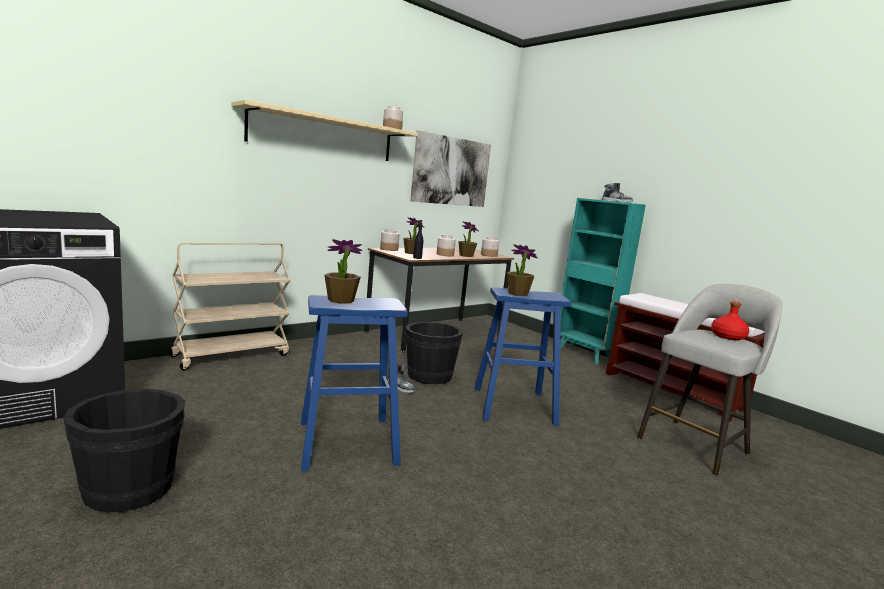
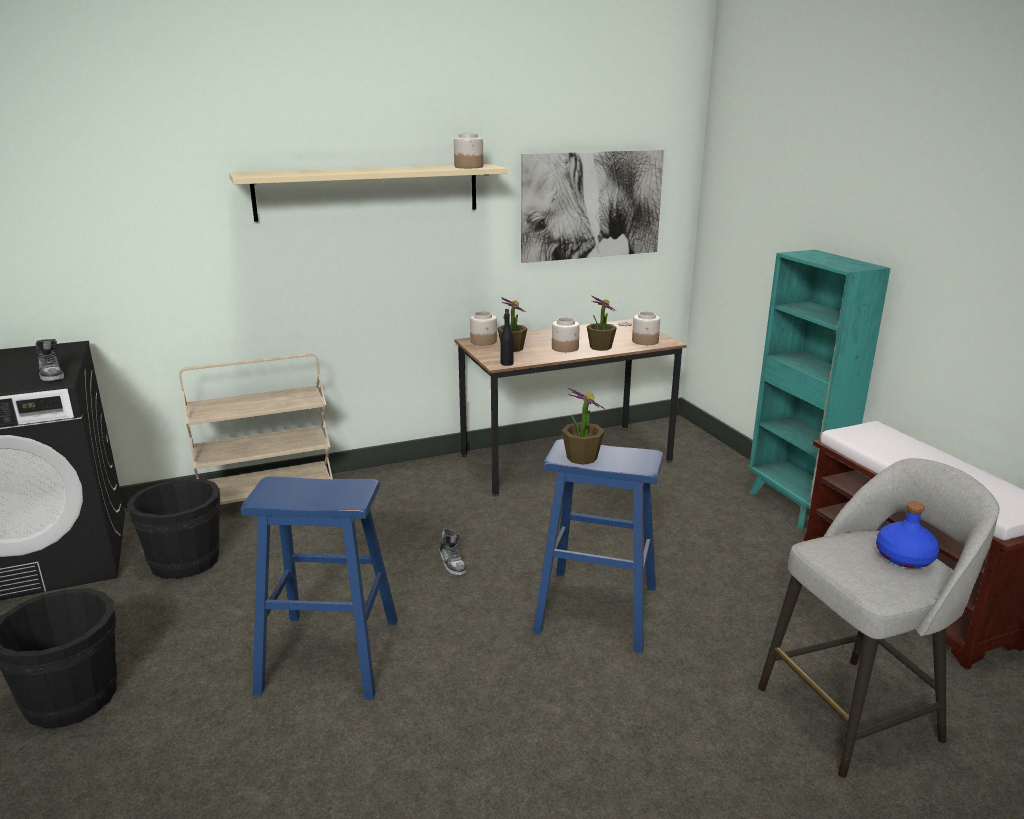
camera: 20 degrees right, 10 degrees up
potted plant [324,239,362,304] -> none
black bucket [406,322,463,384] -> black bucket moved to [127,478,220,579]
shoe [602,183,633,203] -> shoe moved to [36,339,64,381]
red bottle [711,301,749,341] -> blue bottle [876,501,939,568]

